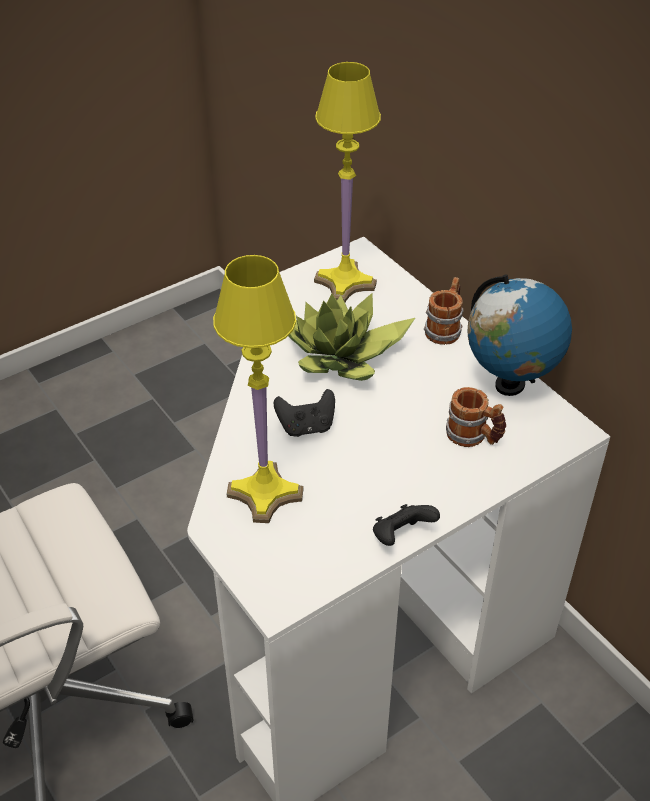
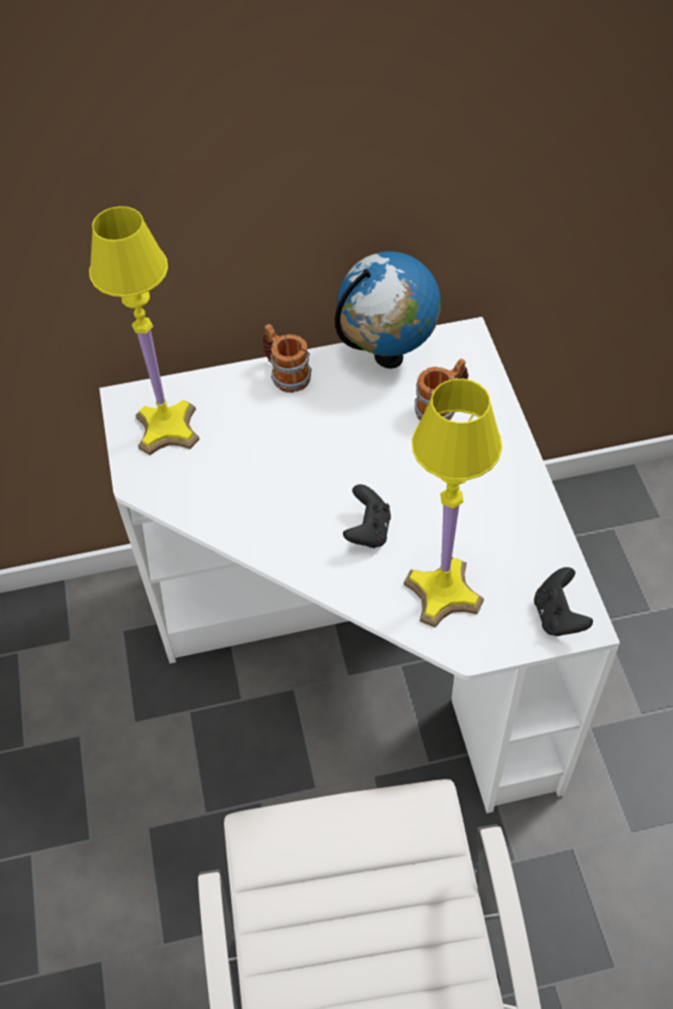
camera: 65 degrees left, 10 degrees up
potted plant [289,293,415,381] -> none
black game controller [373,504,440,546] -> black game controller moved to [534,567,593,636]

